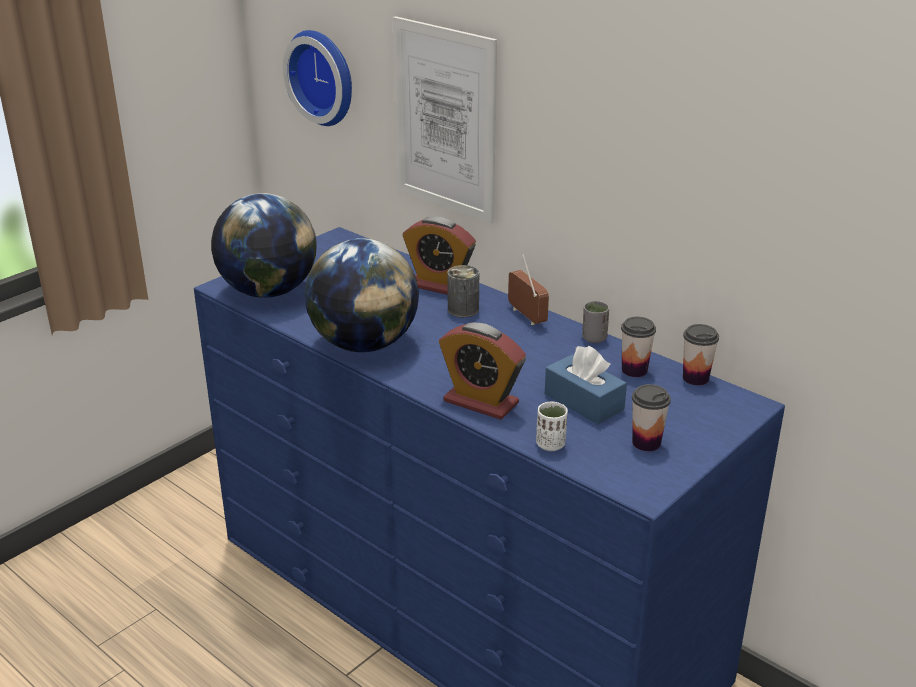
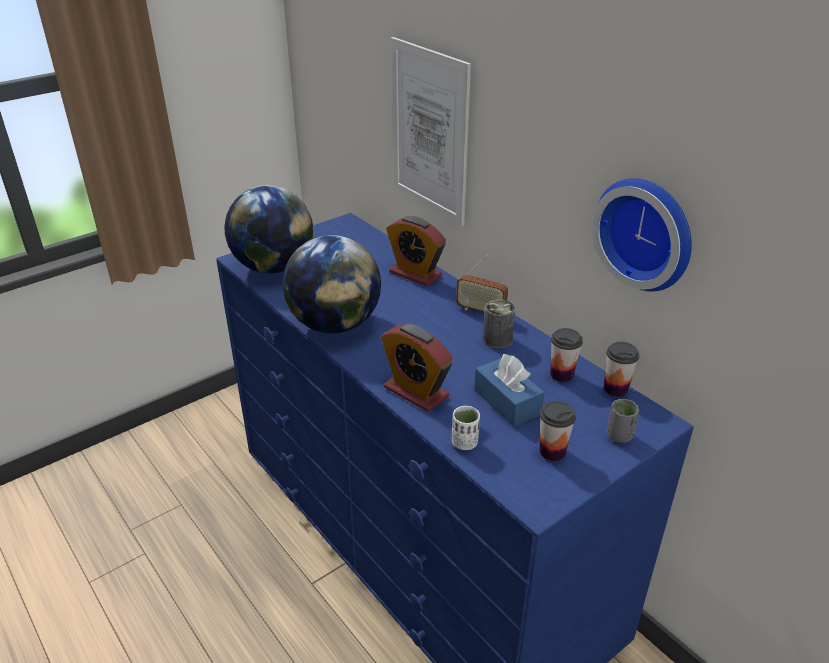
camera: 10 degrees right, 5 degrees up
wall clock [283,30,352,126] -> wall clock moved to [592,178,692,292]
can [447,265,479,317] -> can moved to [483,299,515,349]
radio [508,254,549,325] -> radio turned 135 degrees clockwise [456,255,508,312]
grey cup [582,301,609,343] -> grey cup moved to [607,399,639,443]

